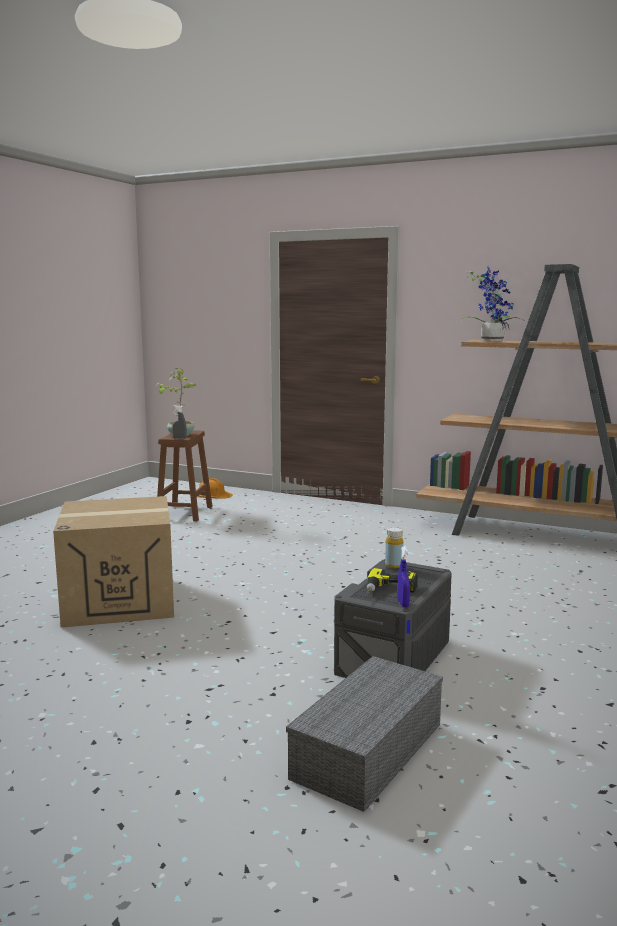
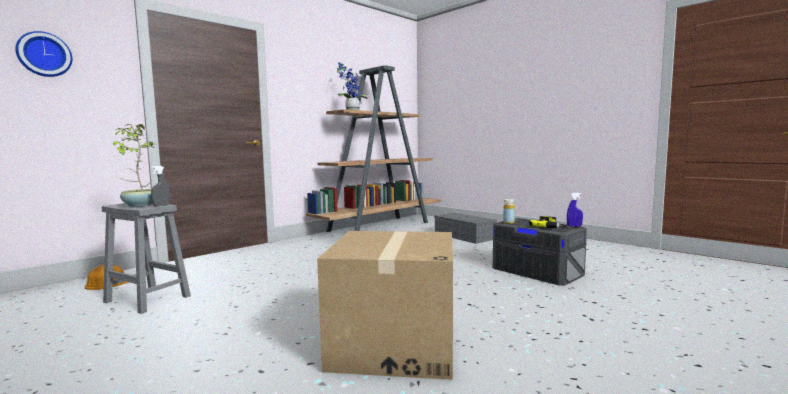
camera: 70 degrees left, 5 degrees down
brown stool [157,430,213,521] -> grey stool [102,203,191,314]
grey storage box [286,656,443,812] -> grey storage box moved to [434,213,497,244]
none -> wall clock [15,31,72,77]

